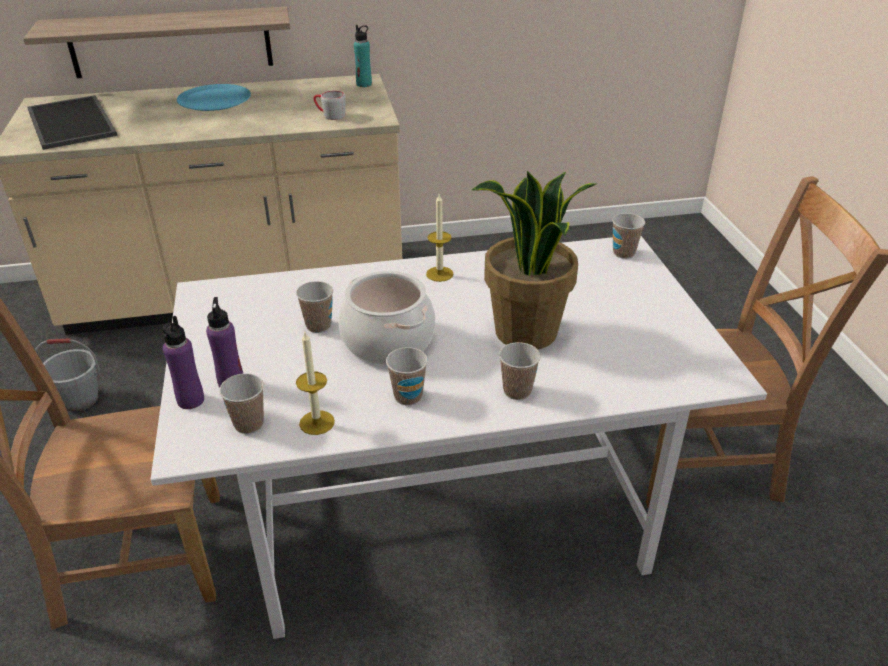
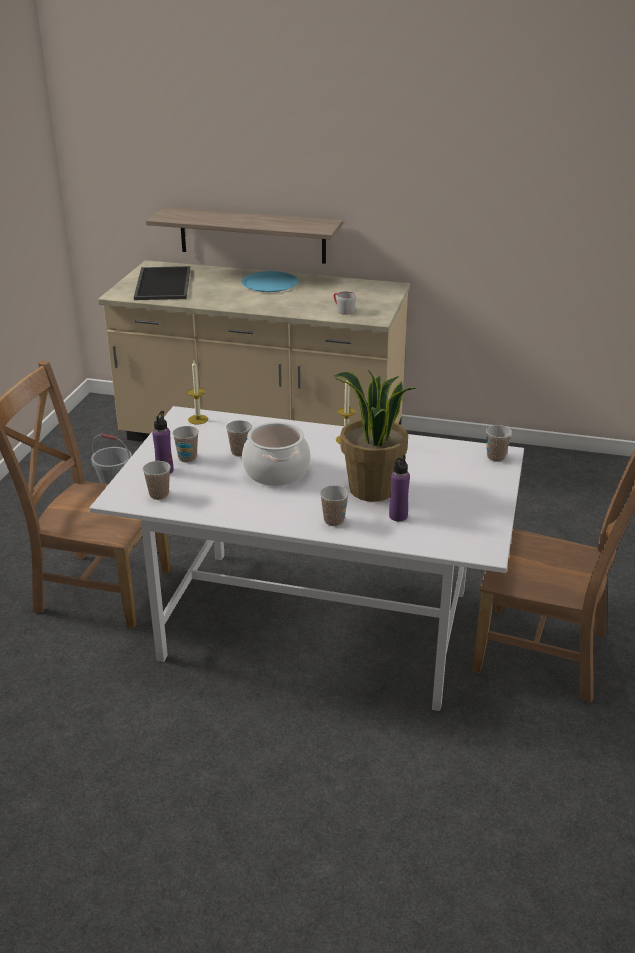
camera: 25 degrees right, 5 degrees down
purple bottle [162,316,204,409] -> purple bottle moved to [389,455,410,521]
candle [296,332,335,435] -> candle moved to [187,361,208,425]
turquoise bottle [354,25,372,87] -> none
cup [386,347,428,405] -> cup moved to [172,426,199,463]

